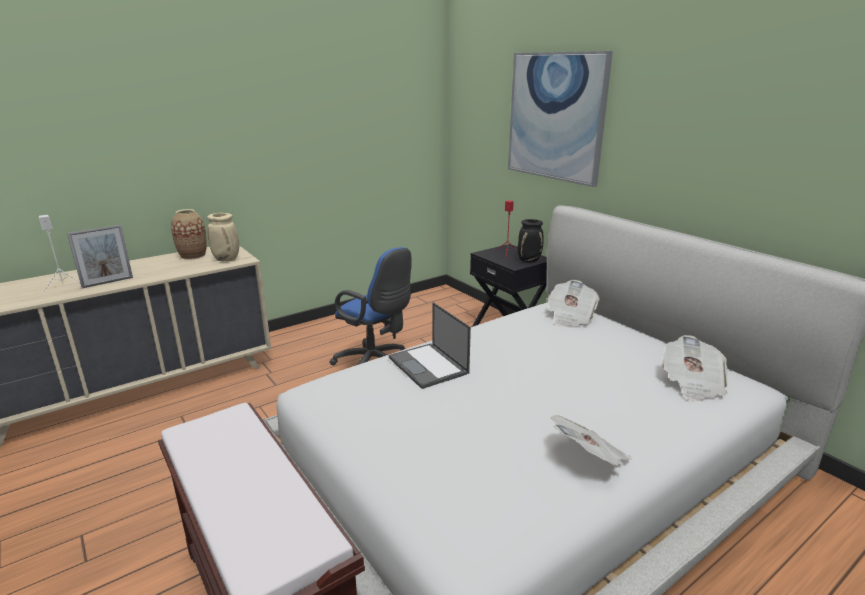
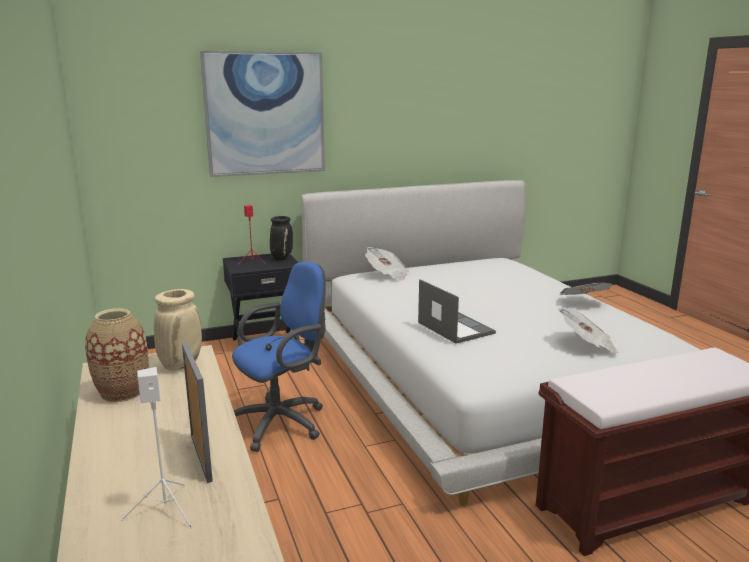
camera: 75 degrees left, 5 degrees down
laptop [389,302,471,389] -> laptop turned 105 degrees counterclockwise [418,279,496,344]
newspaper [662,335,728,401] -> newspaper moved to [558,308,619,353]

